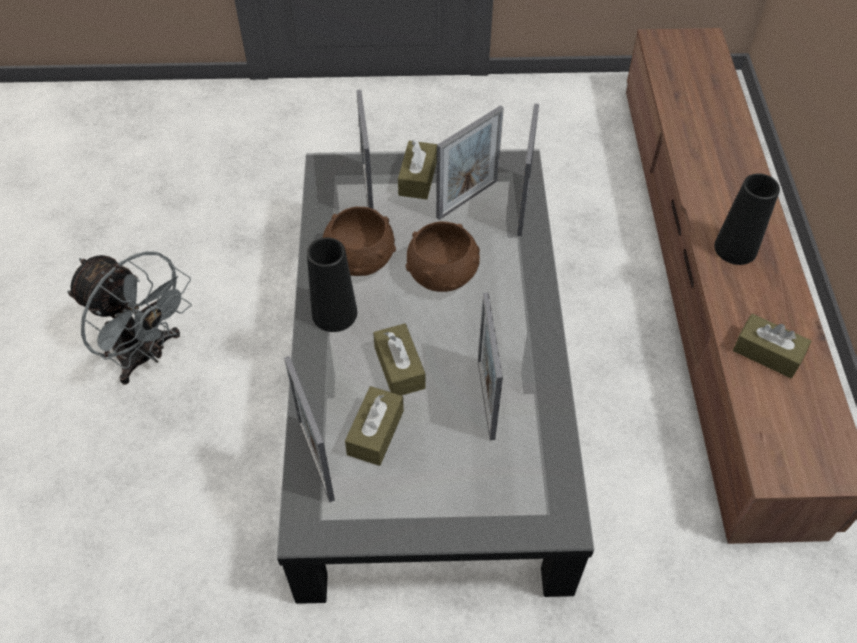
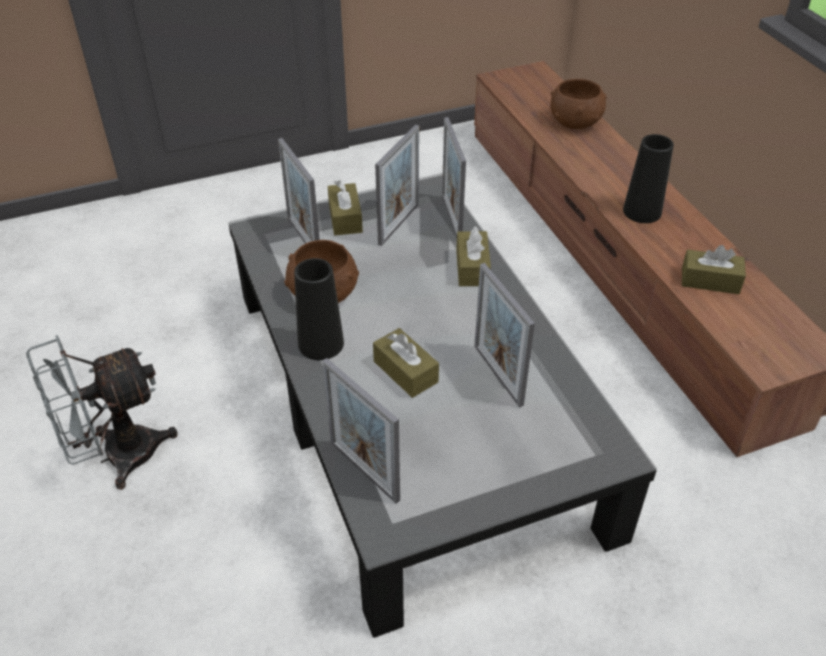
camera: 20 degrees left, 10 degrees down
grey fan [67,251,192,385] -> grey fan turned 135 degrees clockwise [26,335,178,490]
brown tissue box [345,386,404,466] -> brown tissue box moved to [456,226,491,286]
brown bowl [405,221,480,292] -> brown bowl moved to [551,79,607,129]

